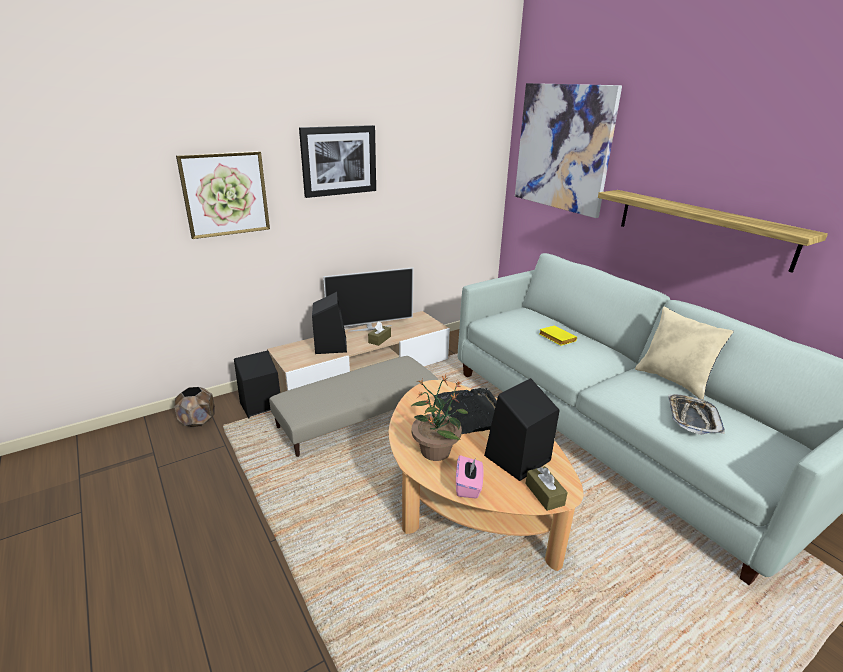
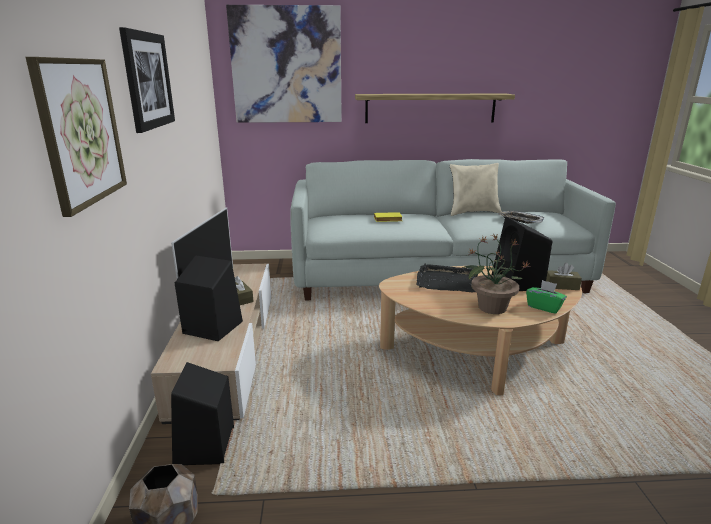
camera: 60 degrees left, 5 degrees down
beige ottoman [269,356,438,457] -> none
pink tissue box [456,455,483,499] -> green tissue box [526,280,567,314]

